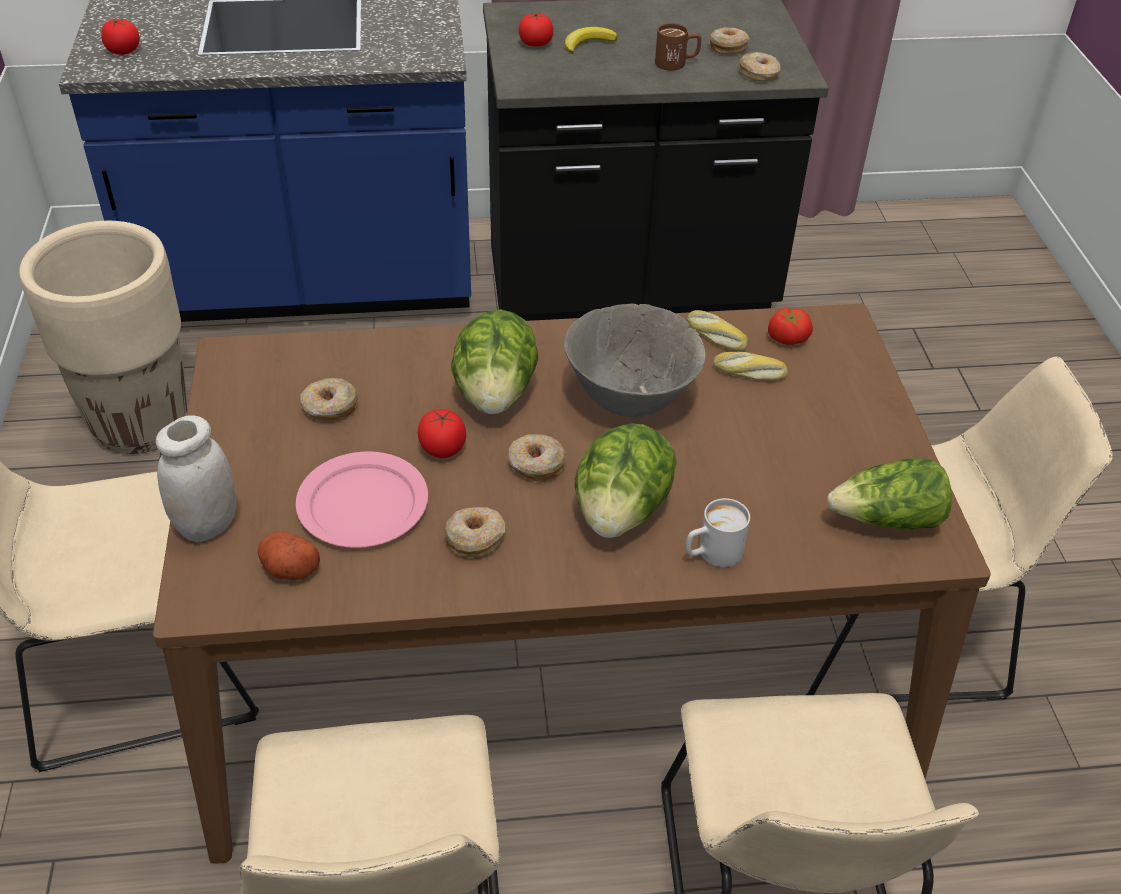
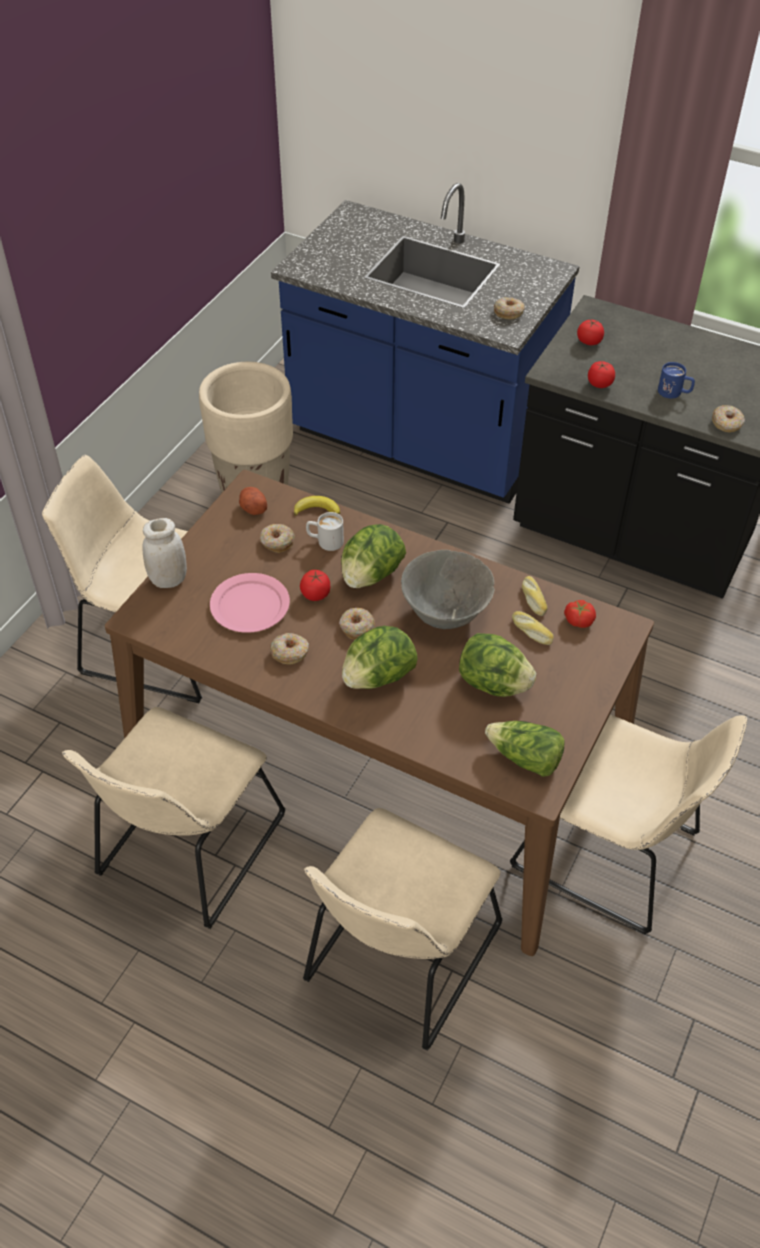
camera: 35 degrees right, 5 degrees up
tomato [101,19,140,55] -> tomato moved to [588,361,615,388]
potato [257,531,320,580] -> potato moved to [239,487,267,515]
banana [565,27,617,54] -> banana moved to [294,496,340,516]
brown mug [655,23,701,71] -> blue mug [658,362,695,399]
white mug [686,498,750,567] -> white mug moved to [306,512,344,551]
donut [710,27,750,54] -> donut moved to [494,297,525,319]
none -> lettuce [459,633,536,697]

